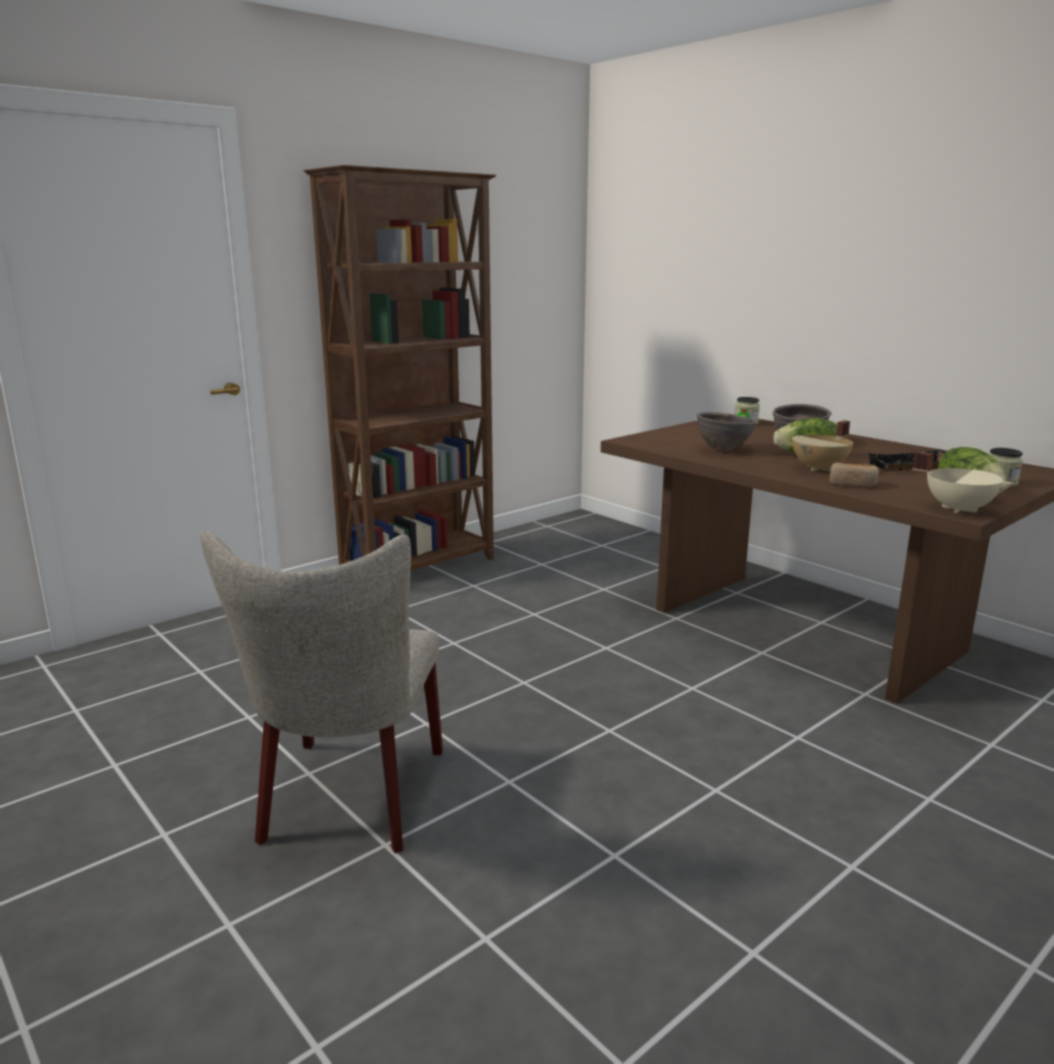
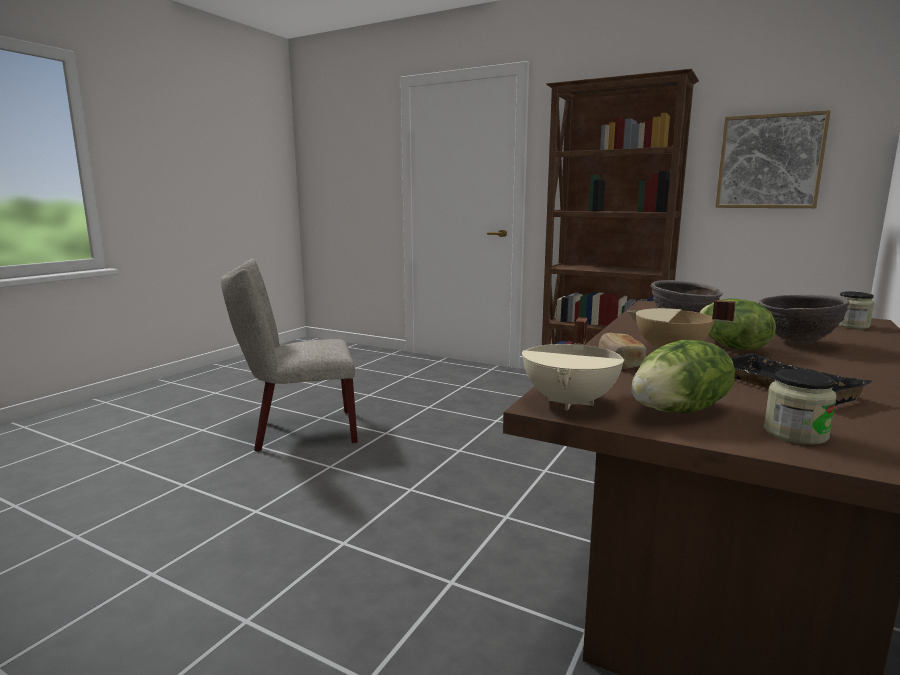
camera: 70 degrees right, 5 degrees down
none -> picture [715,110,831,208]

